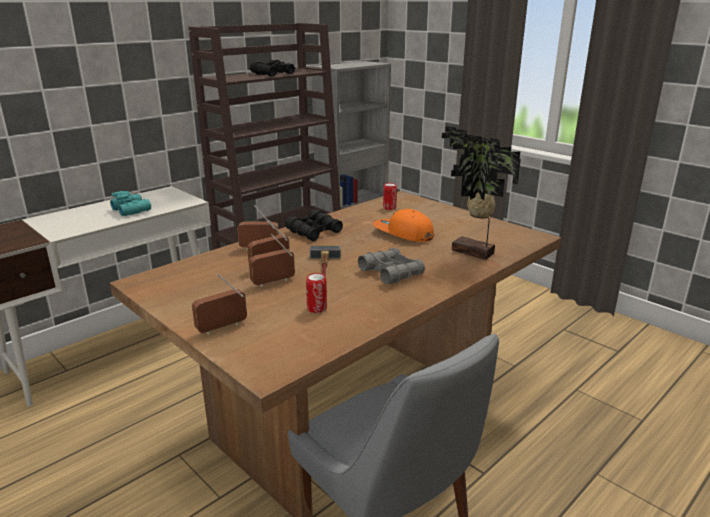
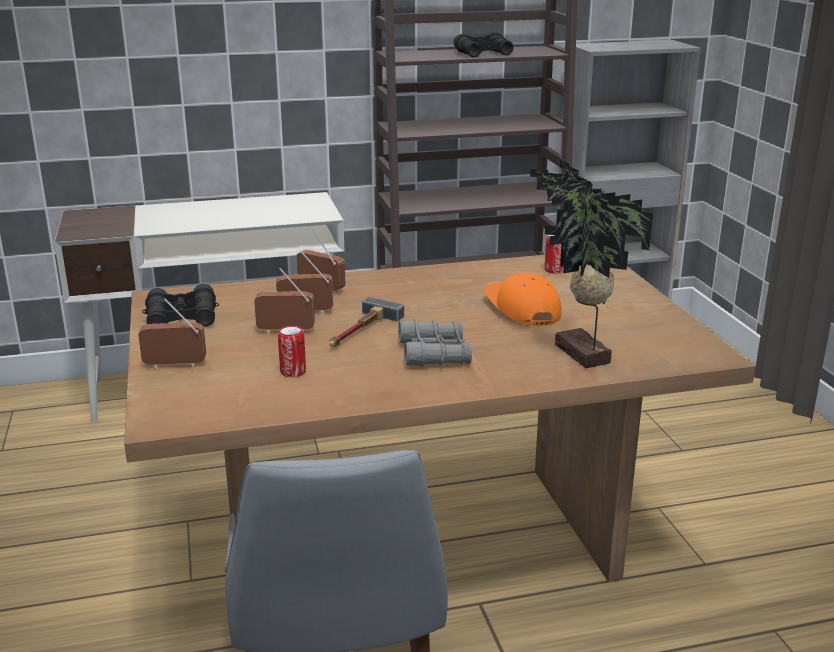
camera: 30 degrees right, 0 degrees up
turquoise binoculars [110,191,151,216] -> none
black binoculars [285,209,343,241] -> black binoculars moved to [142,284,219,326]

